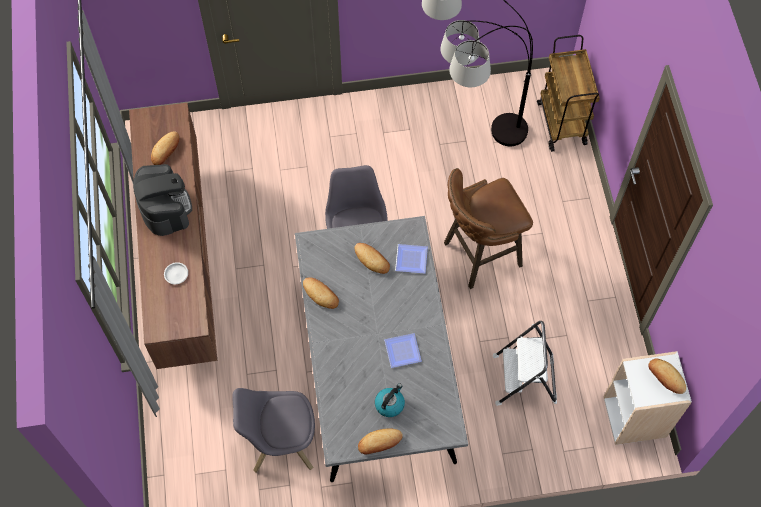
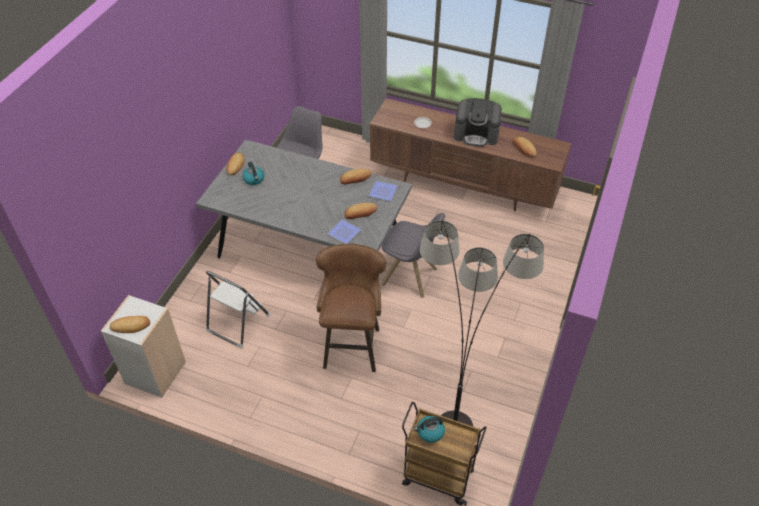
camera: 120 degrees right, 15 degrees down
plate [384,333,422,368] -> plate moved to [369,181,398,201]
none -> kettle [414,416,445,443]

